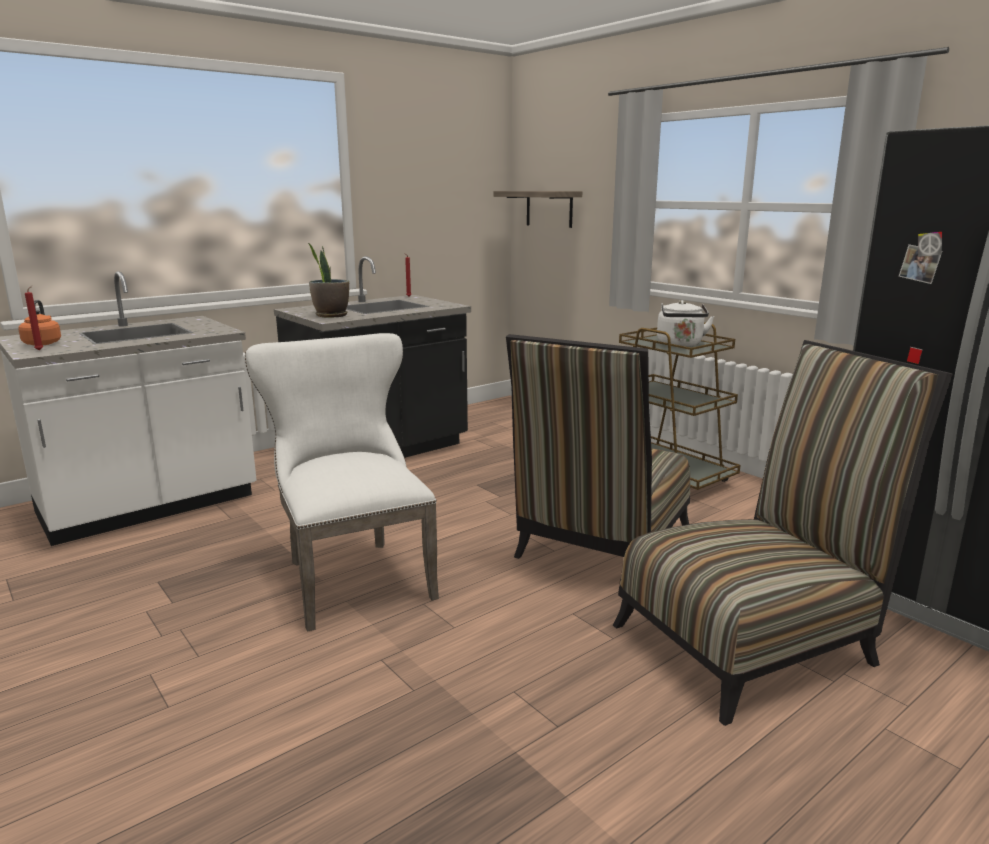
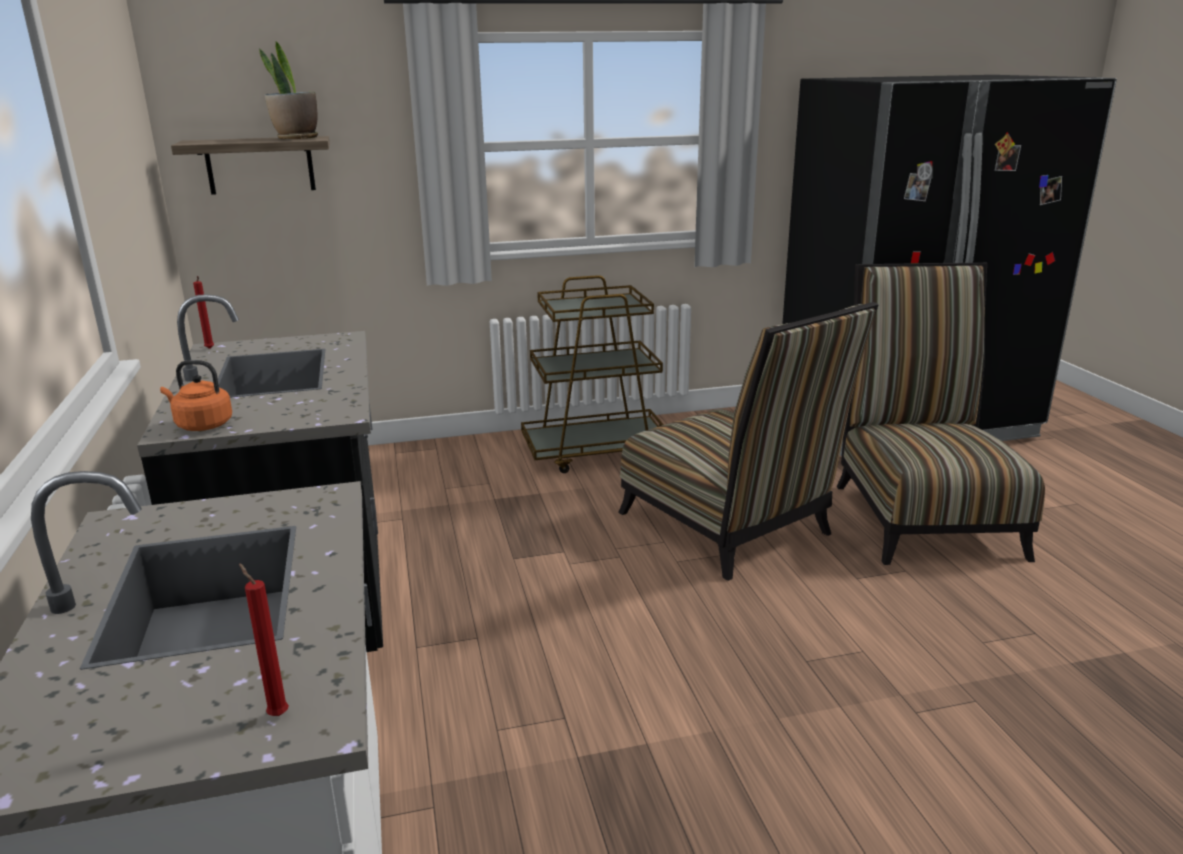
camera: 65 degrees left, 5 degrees up
orange kettle [18,300,61,346] -> orange kettle moved to [160,360,232,431]
white chair [245,333,439,632] -> none
potted plant [308,243,349,318] -> potted plant moved to [259,41,318,139]
white kettle [657,300,714,347] -> none

